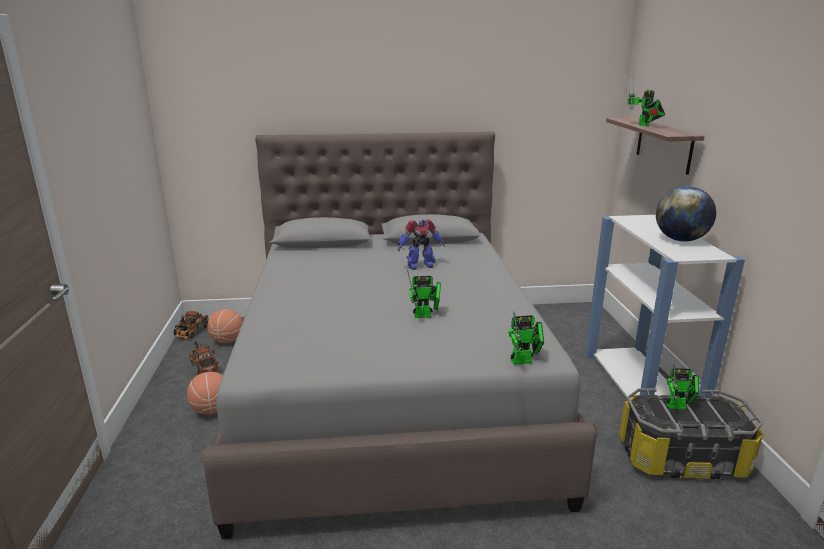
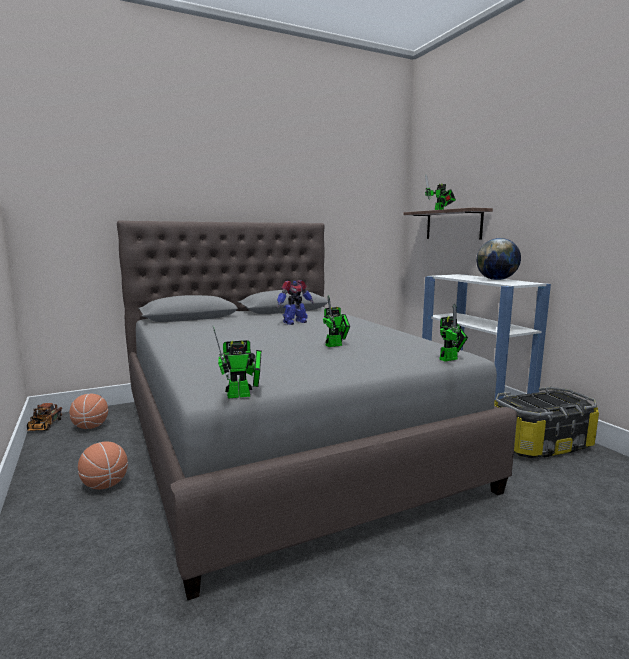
camera: 20 degrees left, 10 degrees down
toy truck [189,339,219,375] -> none
toy robot [666,365,699,410] -> toy robot moved to [213,326,262,399]

